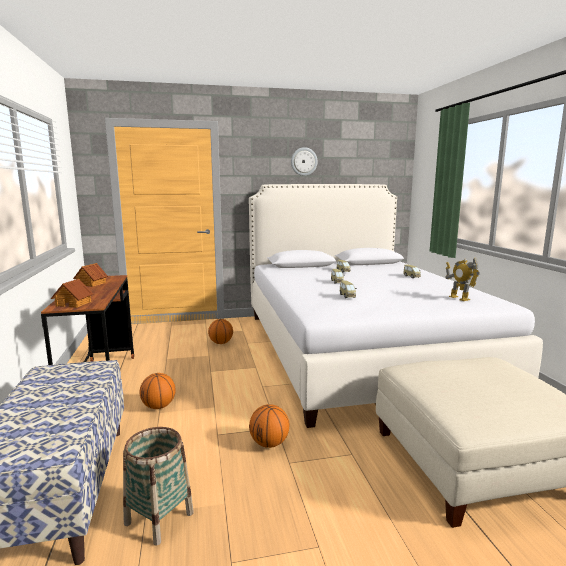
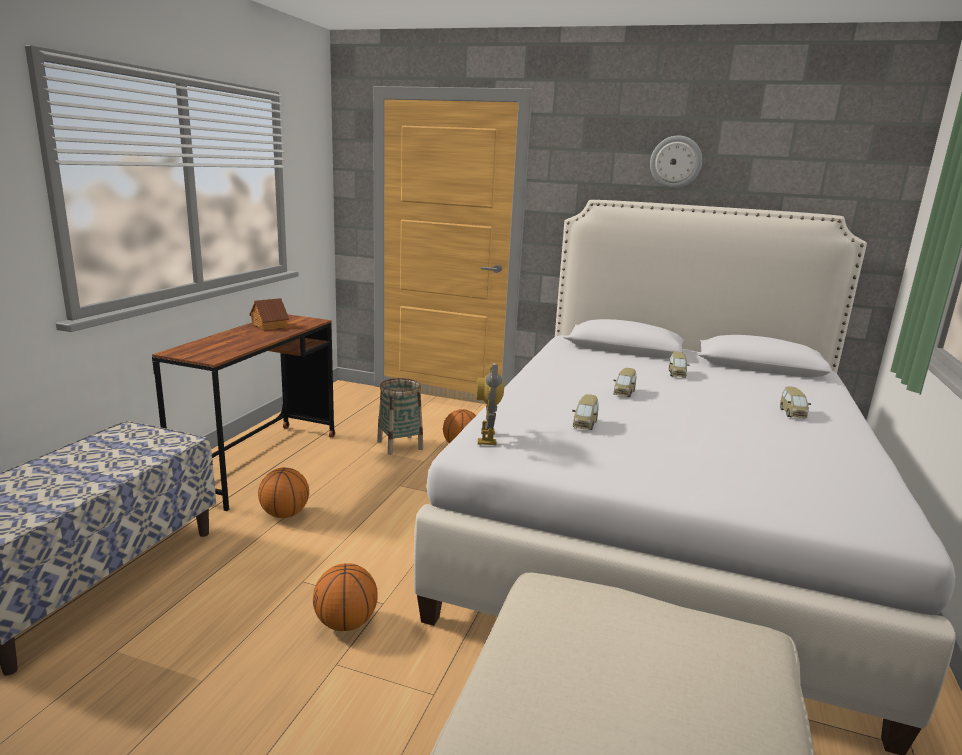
camera: 30 degrees right, 5 degrees up
toy house [51,279,93,308] -> none
basket [123,427,194,546] -> basket moved to [377,378,423,455]
toy robot [446,258,480,301] -> toy robot moved to [477,363,504,445]

